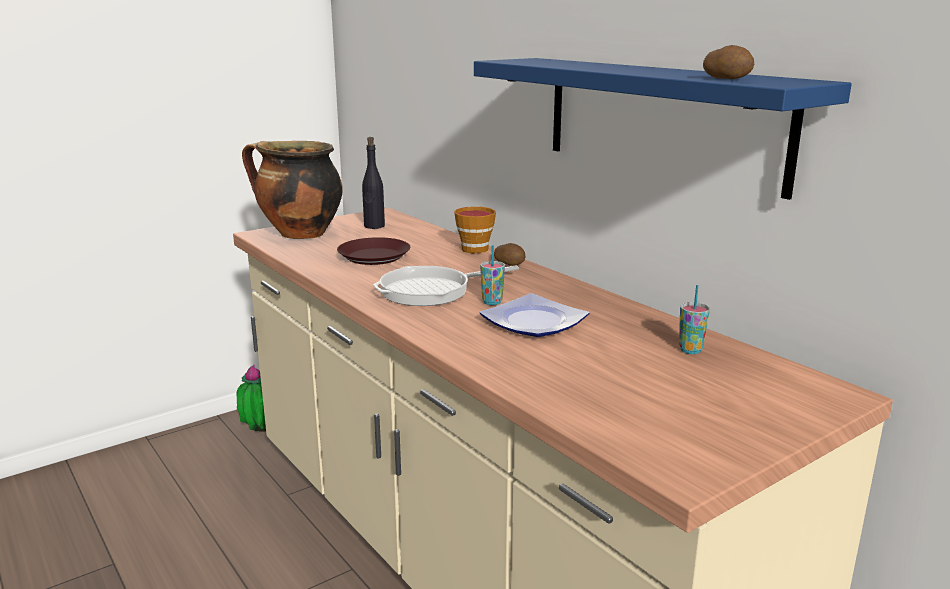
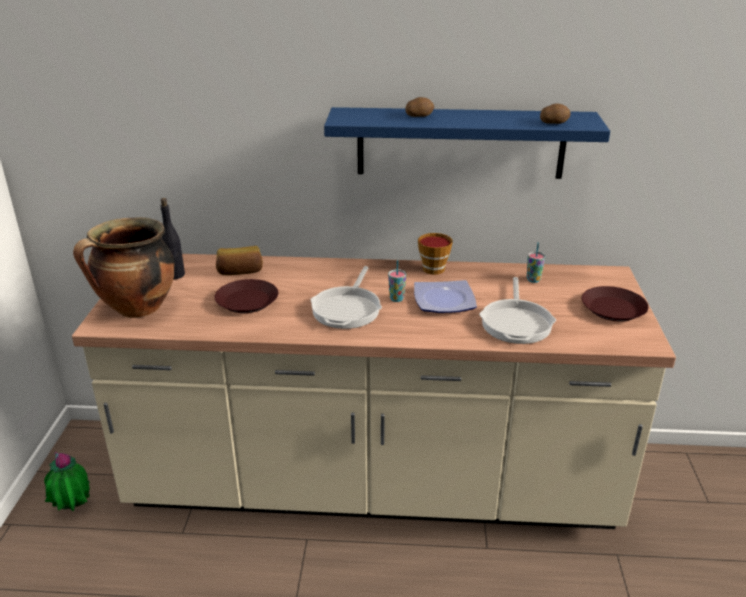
camera: 50 degrees left, 10 degrees up
cup [454,206,496,253] -> cup moved to [418,233,452,275]
potato [494,243,525,266] -> potato moved to [406,97,434,117]
none -> bread [216,246,263,275]
none -> frying pan [479,277,556,344]
none -> brown plate [582,286,649,321]

